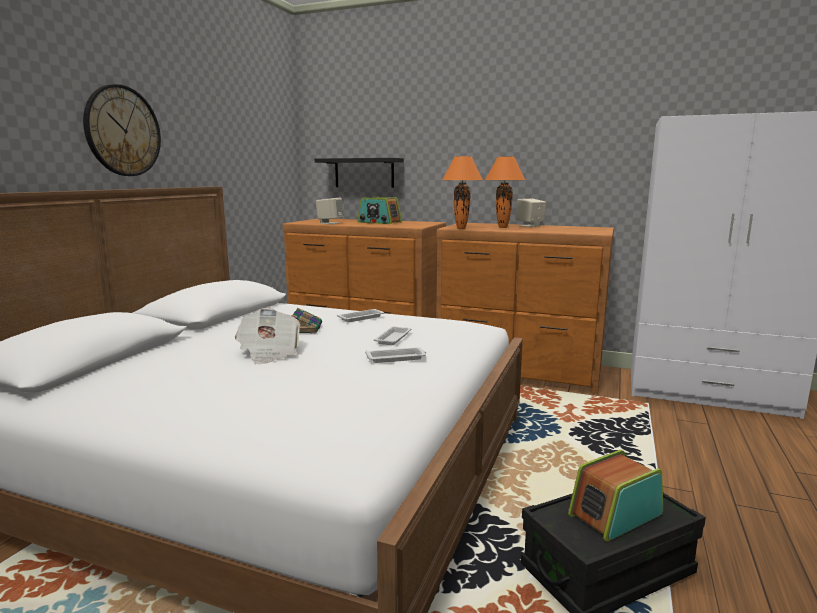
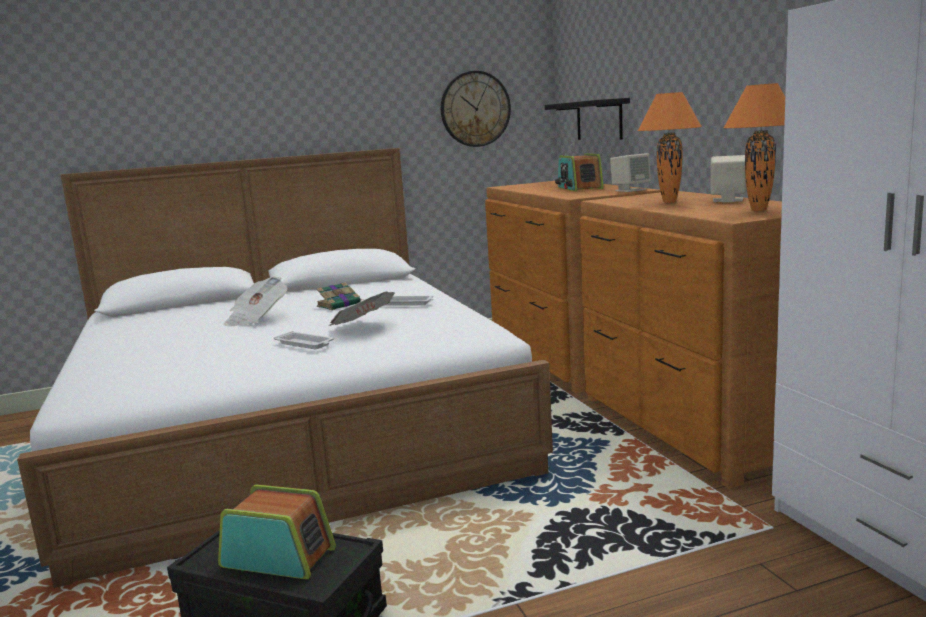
camera: 50 degrees right, 0 degrees up
wall clock [83,84,161,176] -> wall clock moved to [441,71,511,147]
beige speaker [316,198,343,224] -> beige speaker moved to [610,153,651,192]
white tray [374,326,412,345] -> newspaper [328,292,395,326]
orange table lamp [442,156,483,229] -> orange table lamp moved to [723,83,785,211]

